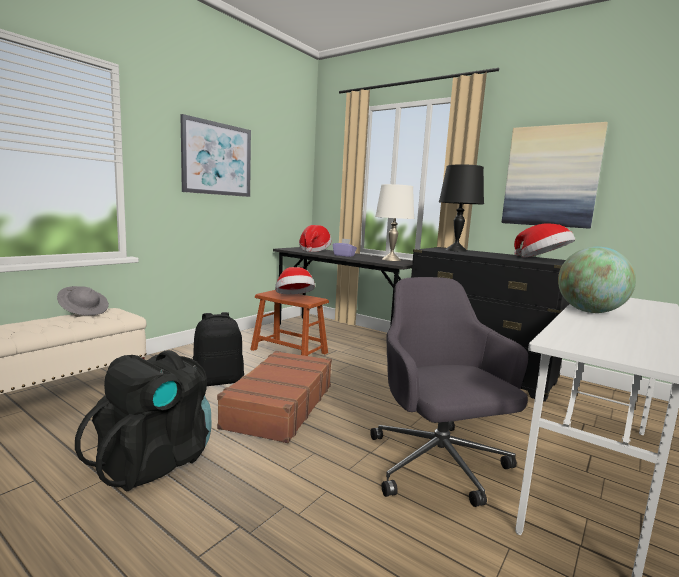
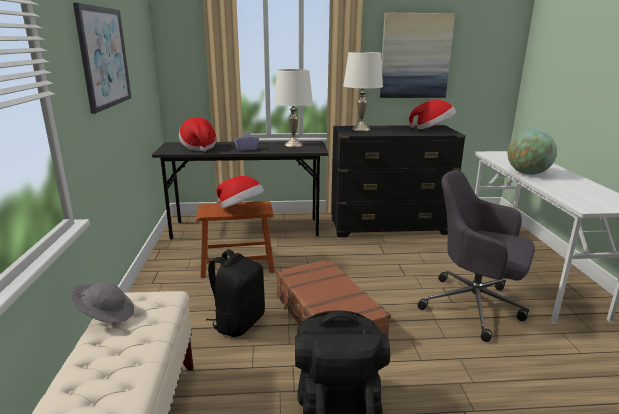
camera: 40 degrees left, 10 degrees up
black table lamp [439,164,484,252] -> white table lamp [343,52,383,131]

